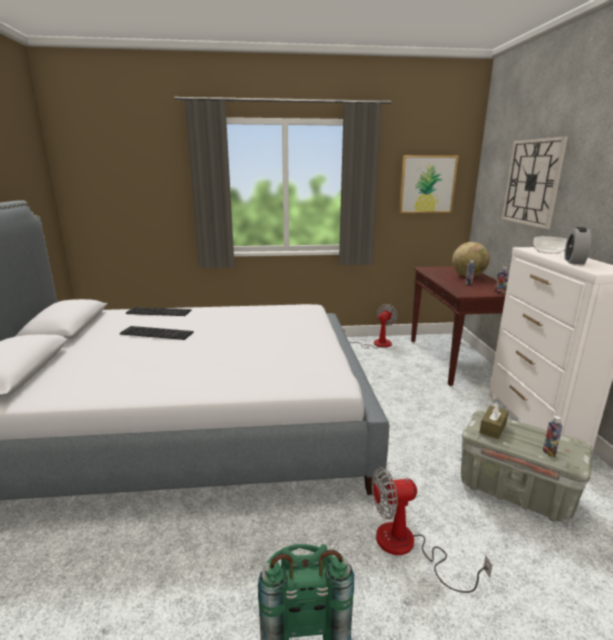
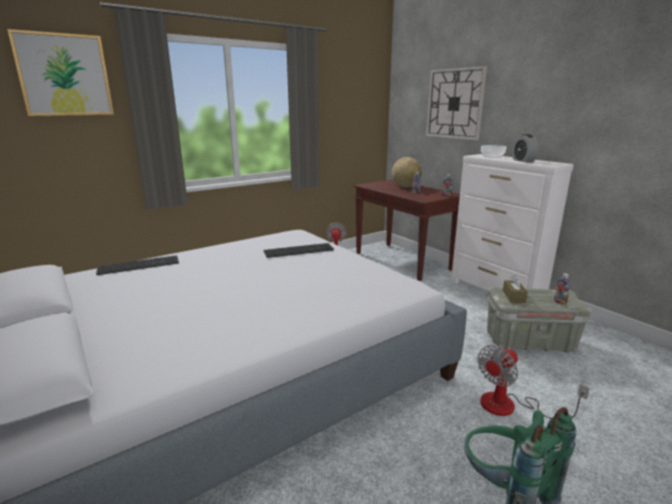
camera: 30 degrees left, 0 degrees up
keyboard [120,326,194,340] -> keyboard moved to [263,243,334,258]
picture [399,155,459,213] -> picture moved to [7,29,114,116]

